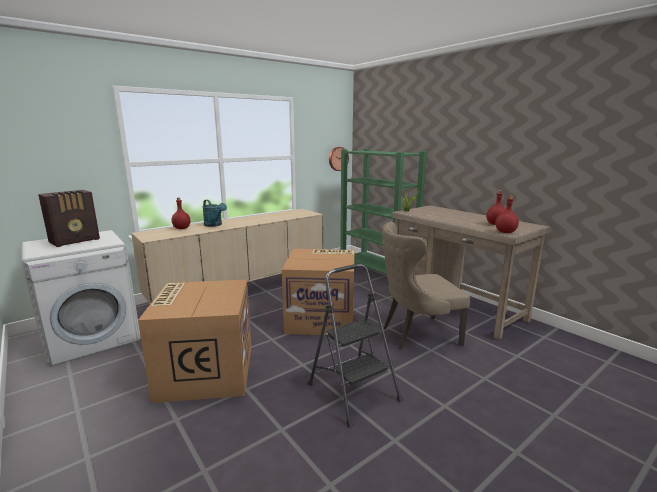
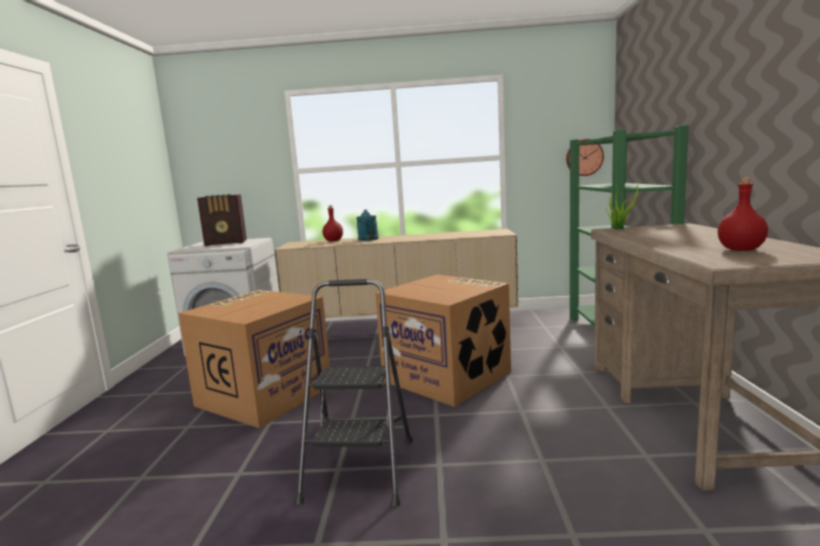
camera: 40 degrees right, 5 degrees down
beige chair [382,222,470,350] -> none
red bottle [495,195,519,233] -> none

